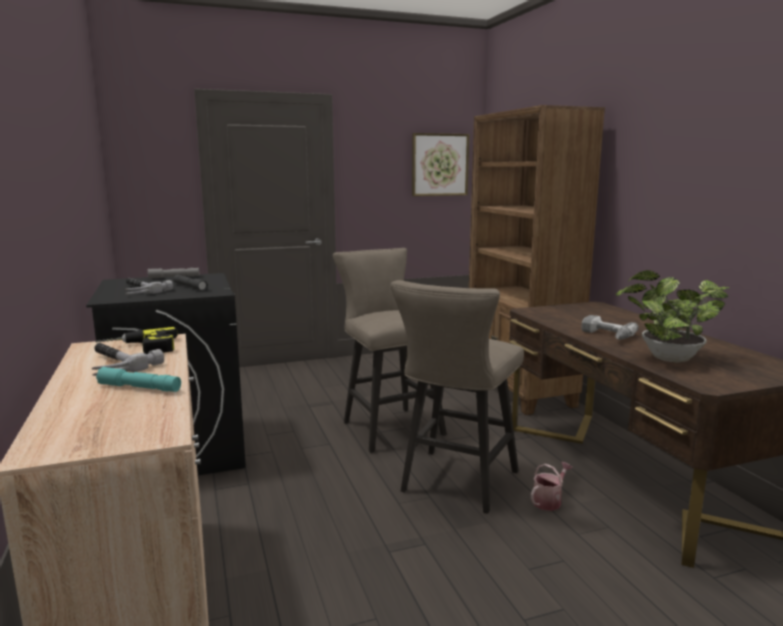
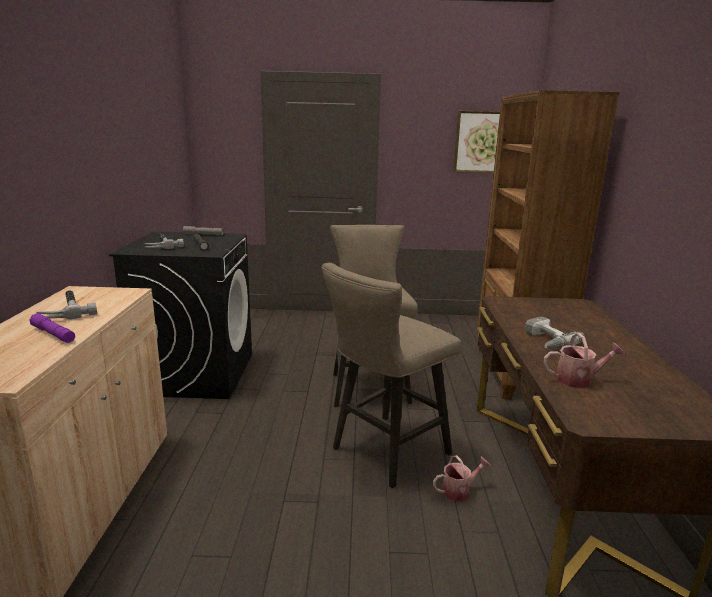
camera: 20 degrees right, 5 degrees up
power drill [95,327,178,354] -> none
turquoise flashlight [96,367,181,392] -> purple flashlight [29,313,75,343]
potted plant [616,270,730,362] -> watering can [544,333,625,388]

